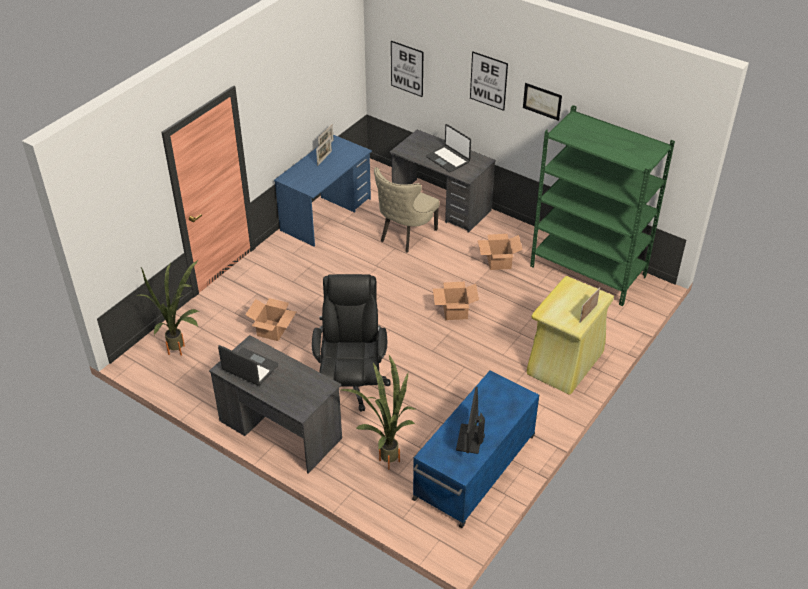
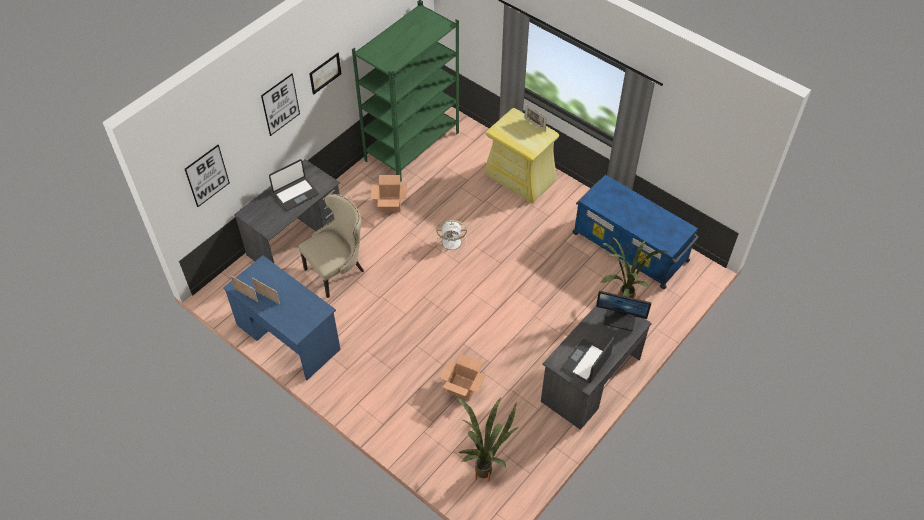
camera: 85 degrees left, 10 degrees up
black office chair [312,274,391,412] -> none
beige chair [374,167,439,253] -> beige chair turned 75 degrees counterclockwise [298,194,364,298]
cardboard box [433,282,479,320] -> white fan [436,220,467,254]
monitor [456,387,485,454] -> monitor moved to [596,291,651,331]

